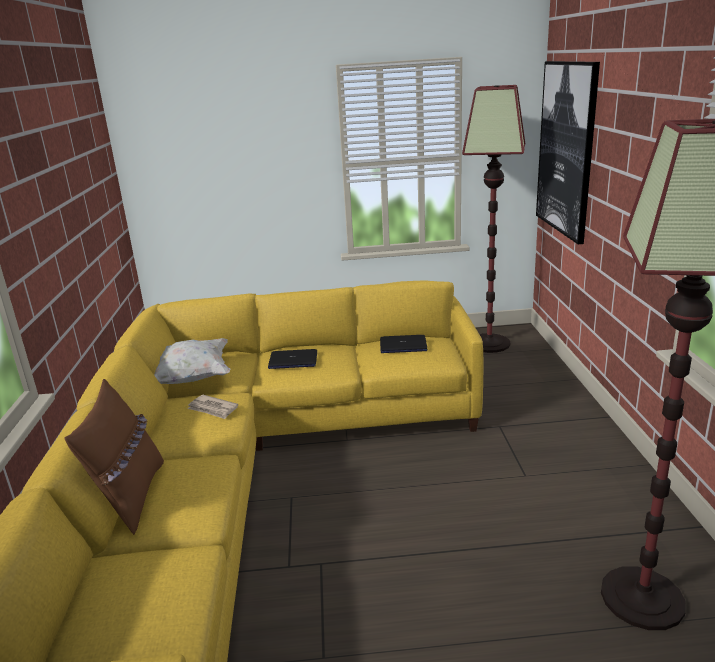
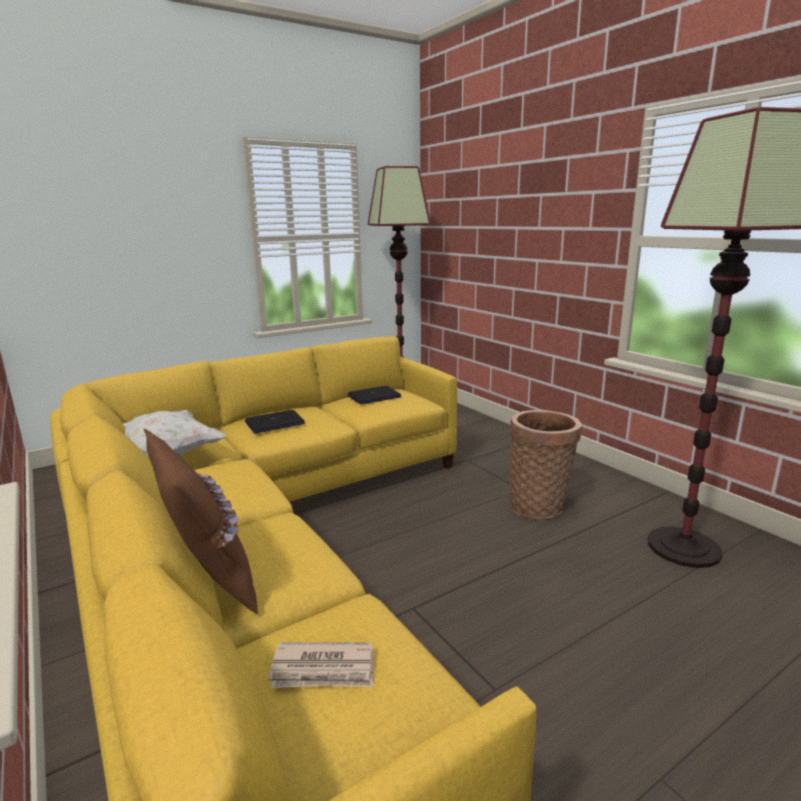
camera: 30 degrees left, 5 degrees down
newspaper [187,395,238,419] -> newspaper moved to [268,642,374,688]
picture [536,61,600,244] -> none
none -> basket [509,410,582,520]

